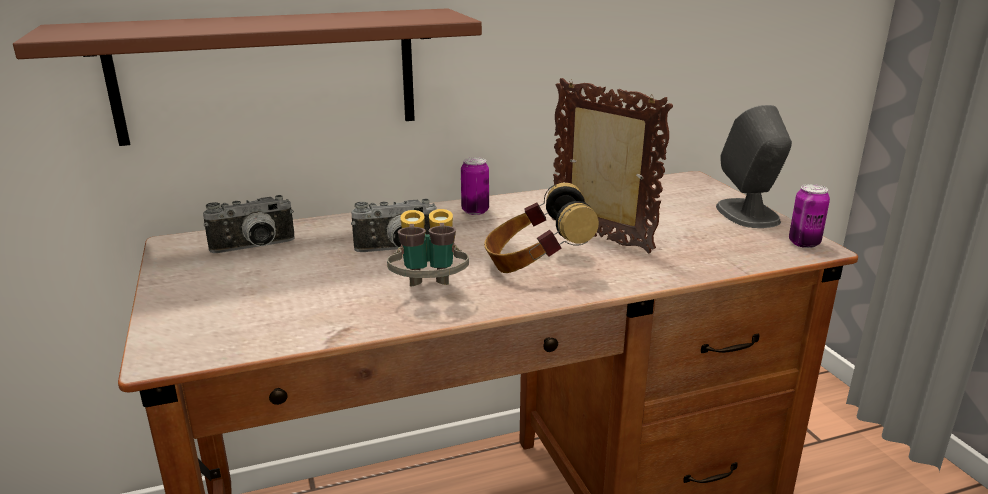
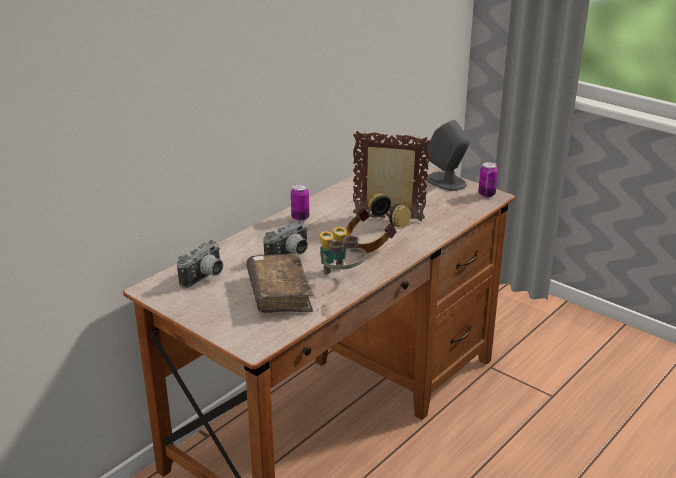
camera: 30 degrees left, 5 degrees up
brown shelf [13,8,482,146] -> none
none -> brown book [246,254,314,313]

